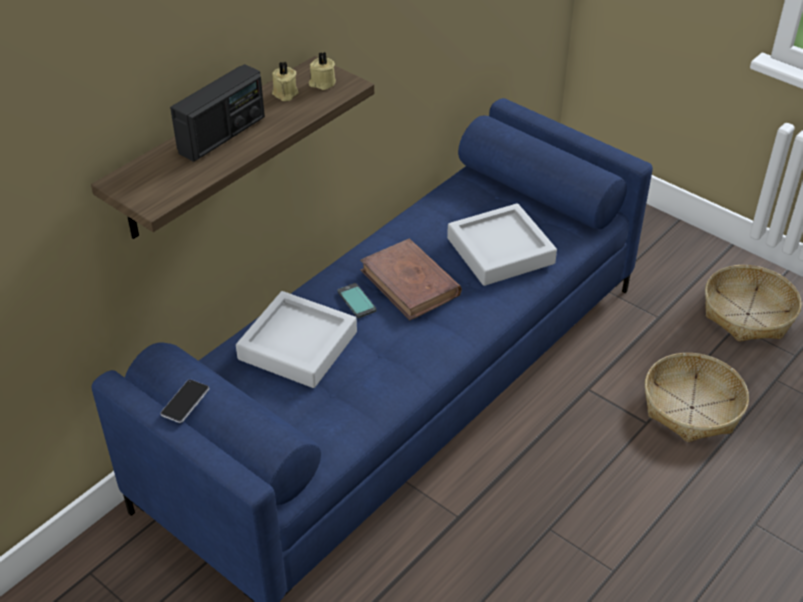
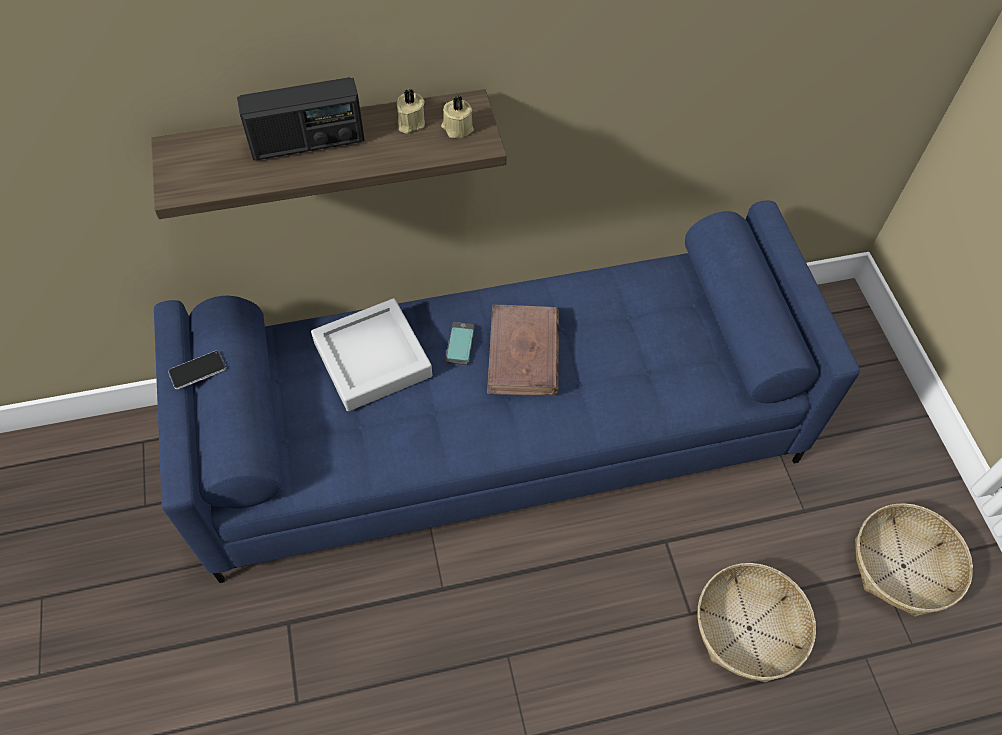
camera: 35 degrees right, 15 degrees up
grey tray [447,203,557,286] -> none

